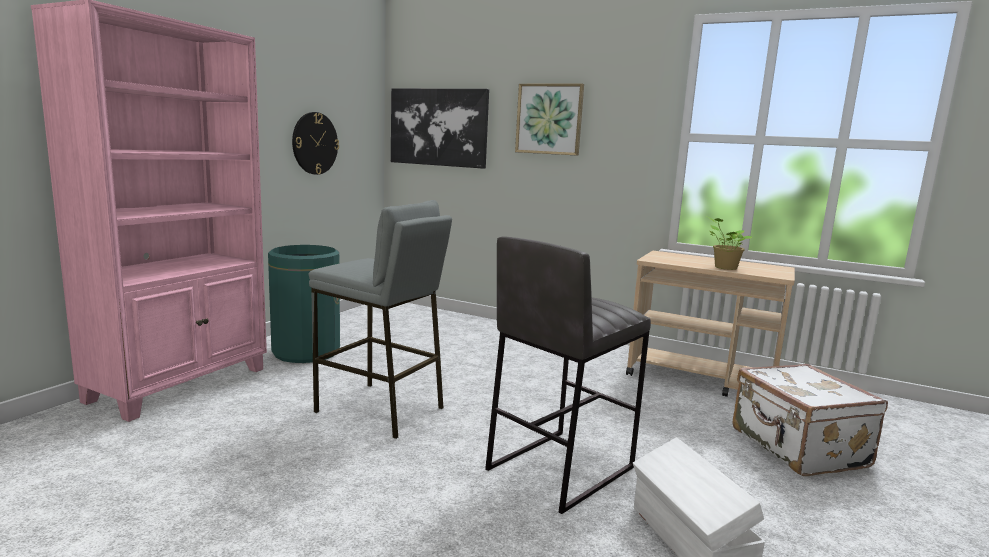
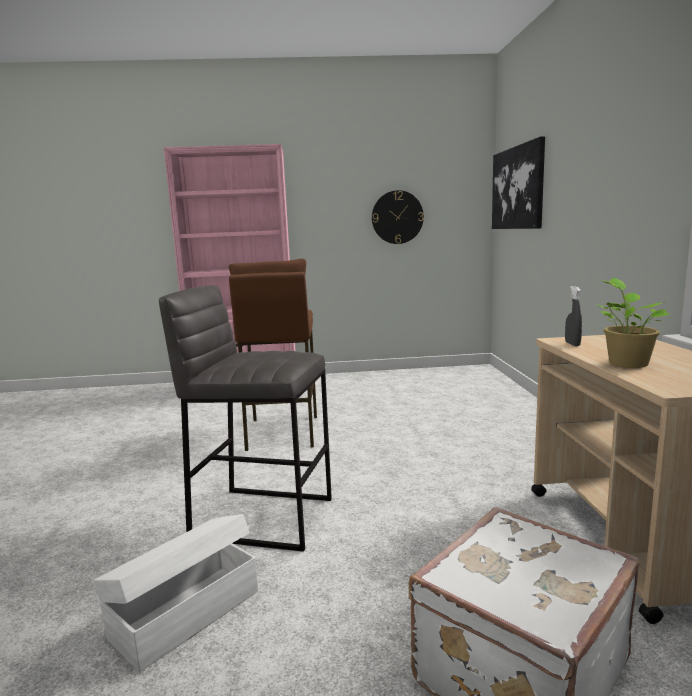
camera: 60 degrees right, 0 degrees up
green trash can [268,245,340,363] -> none
grey stool [309,200,452,439] -> brown stool [228,259,317,451]
picture [515,84,584,156] -> none
none -> grey spray bottle [565,286,582,346]

